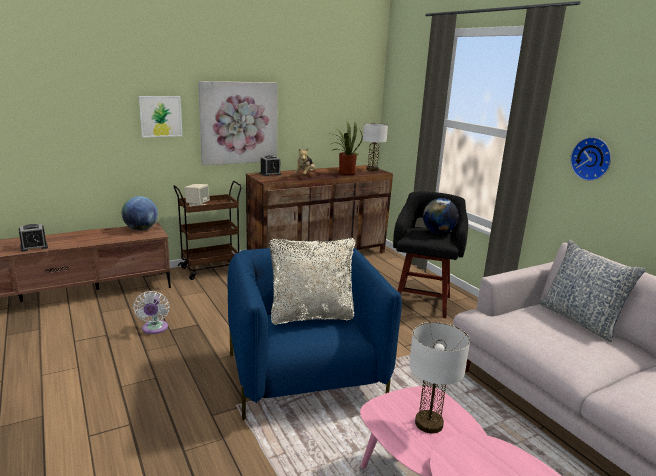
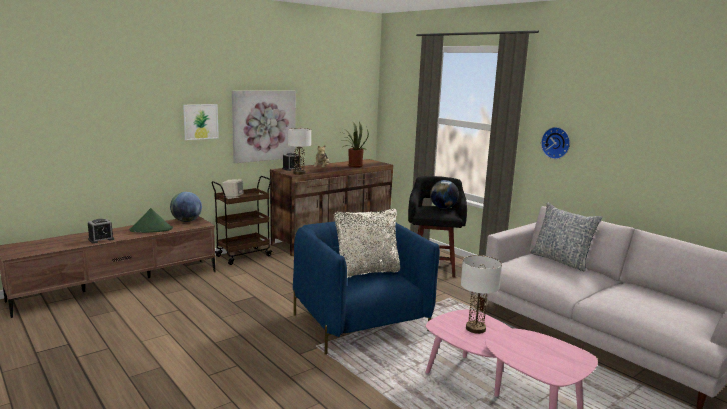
camera: 10 degrees left, 5 degrees down
white fan [133,291,170,334] -> none
table lamp [363,123,388,171] -> table lamp moved to [288,128,311,175]
none -> green hat [129,208,173,233]

